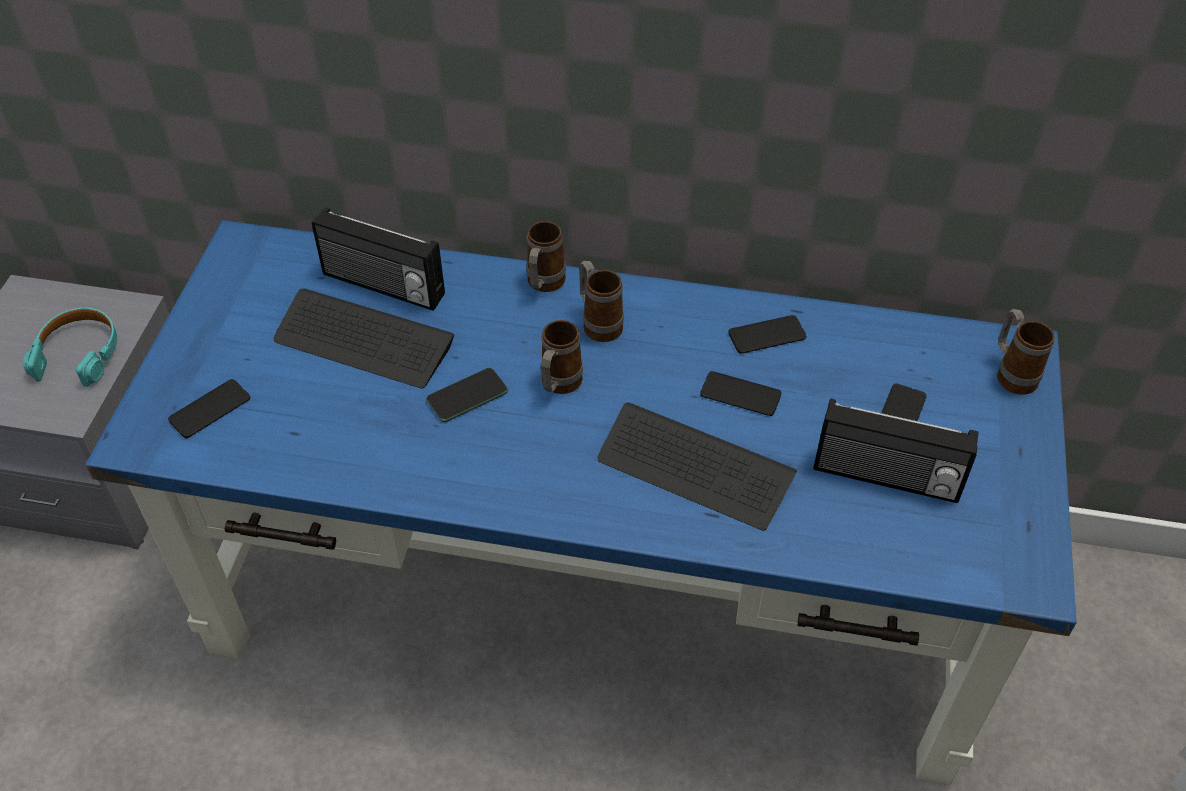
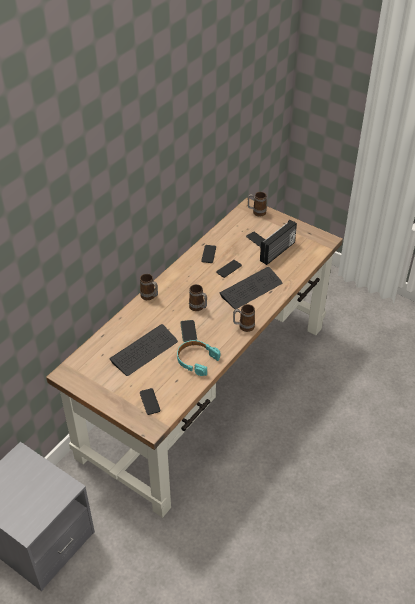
camera: 65 degrees left, 5 degrees down
turquoise headphones [23,308,117,387] -> turquoise headphones moved to [177,340,221,376]
blue desk [85,220,1077,785] -> brown desk [46,197,343,518]
radio [312,207,445,311] -> none
mug [579,261,624,342] -> mug moved to [233,304,255,332]

